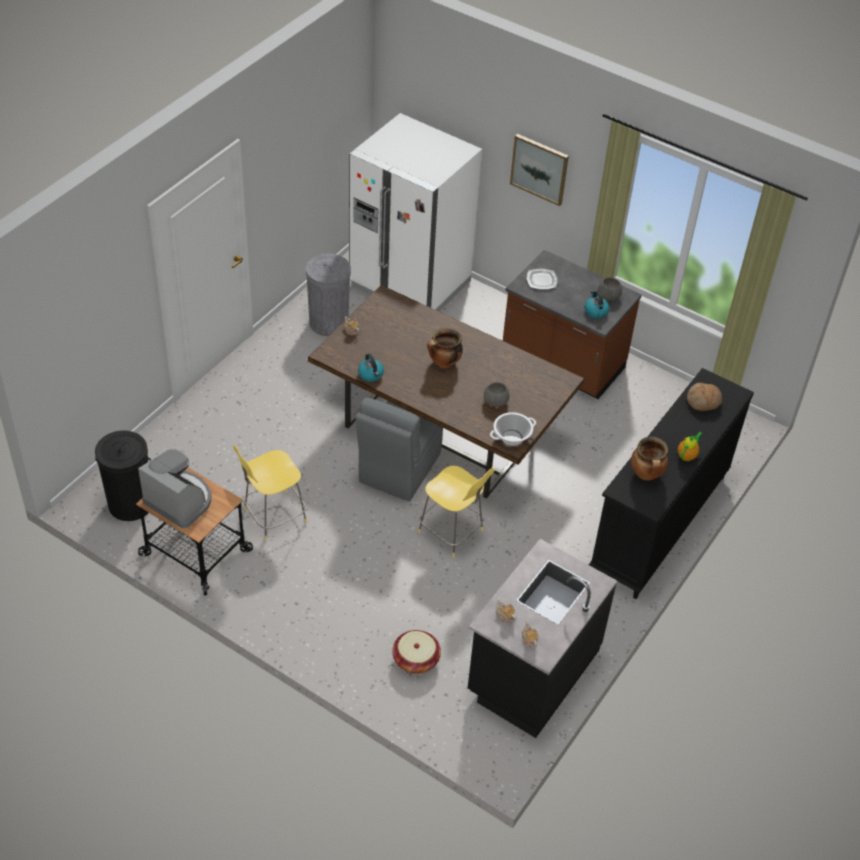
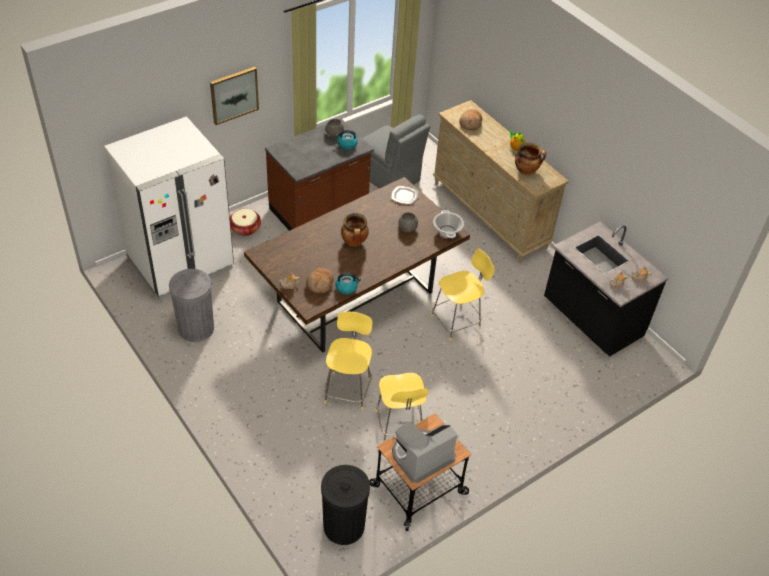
camera: 70 degrees left, 0 degrees up
grey chair [355,398,443,501] -> grey chair moved to [363,115,430,188]
basket [392,630,441,674] -> basket moved to [230,209,261,236]
plate [526,269,558,289] -> plate moved to [391,186,418,204]
black dresser [589,368,754,599] -> beige dresser [433,100,569,263]
none -> bread [306,268,334,293]
none -> yellow stool [324,312,372,411]

